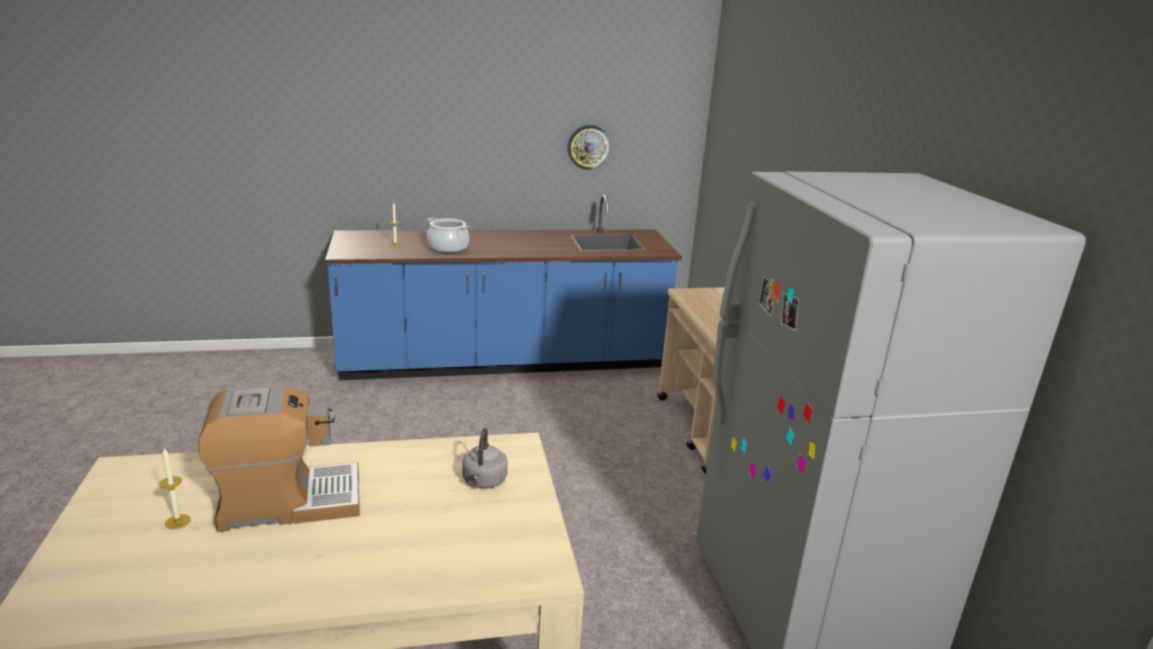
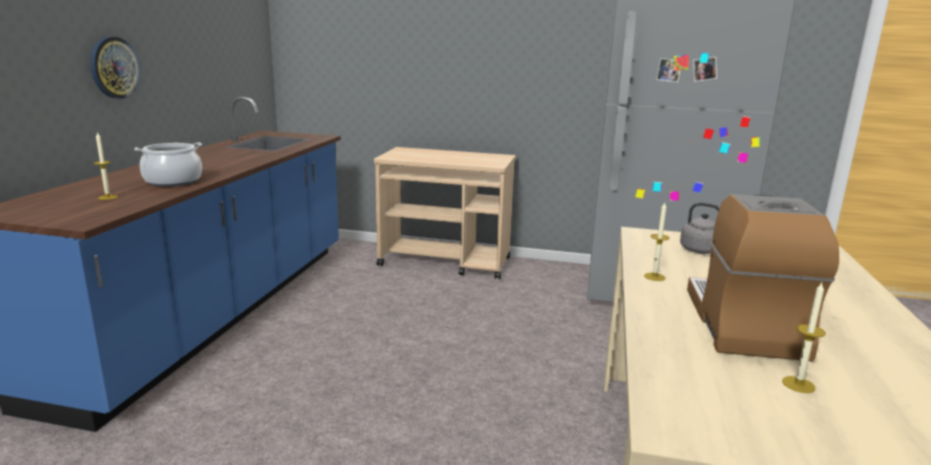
camera: 65 degrees left, 5 degrees down
wall clock [567,125,611,170] -> wall clock moved to [90,37,140,99]
none -> candle [644,203,670,281]

